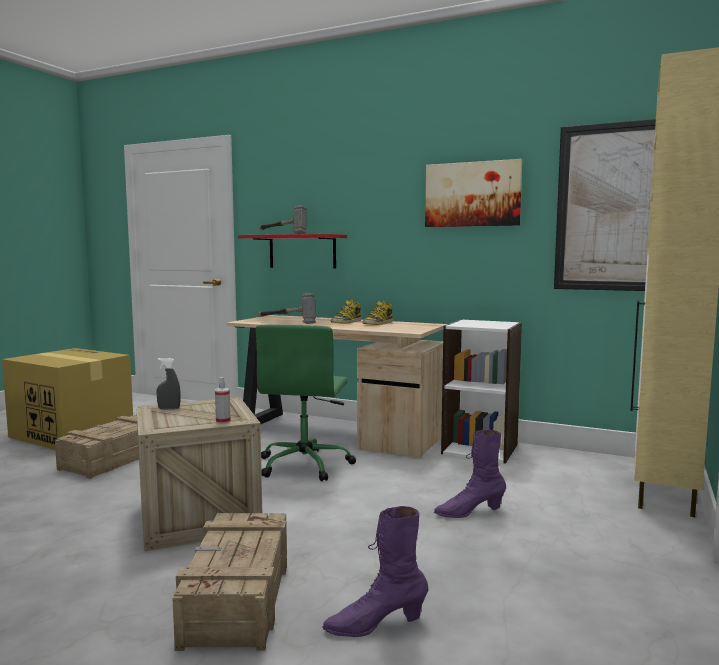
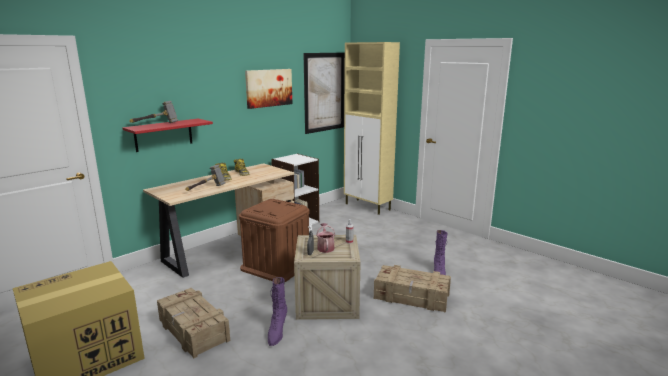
camera: 70 degrees left, 10 degrees up
green office chair [256,325,356,481] -> brown storage box [239,199,310,282]
purple boot [434,430,506,518] -> purple boot moved to [268,277,287,346]
none -> watering can [316,223,335,253]

